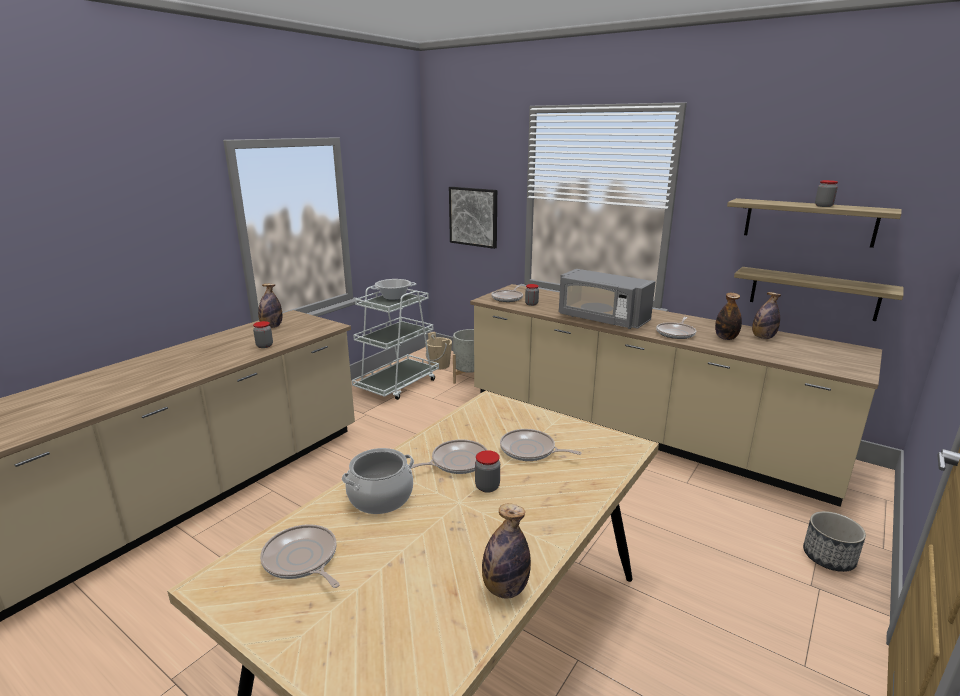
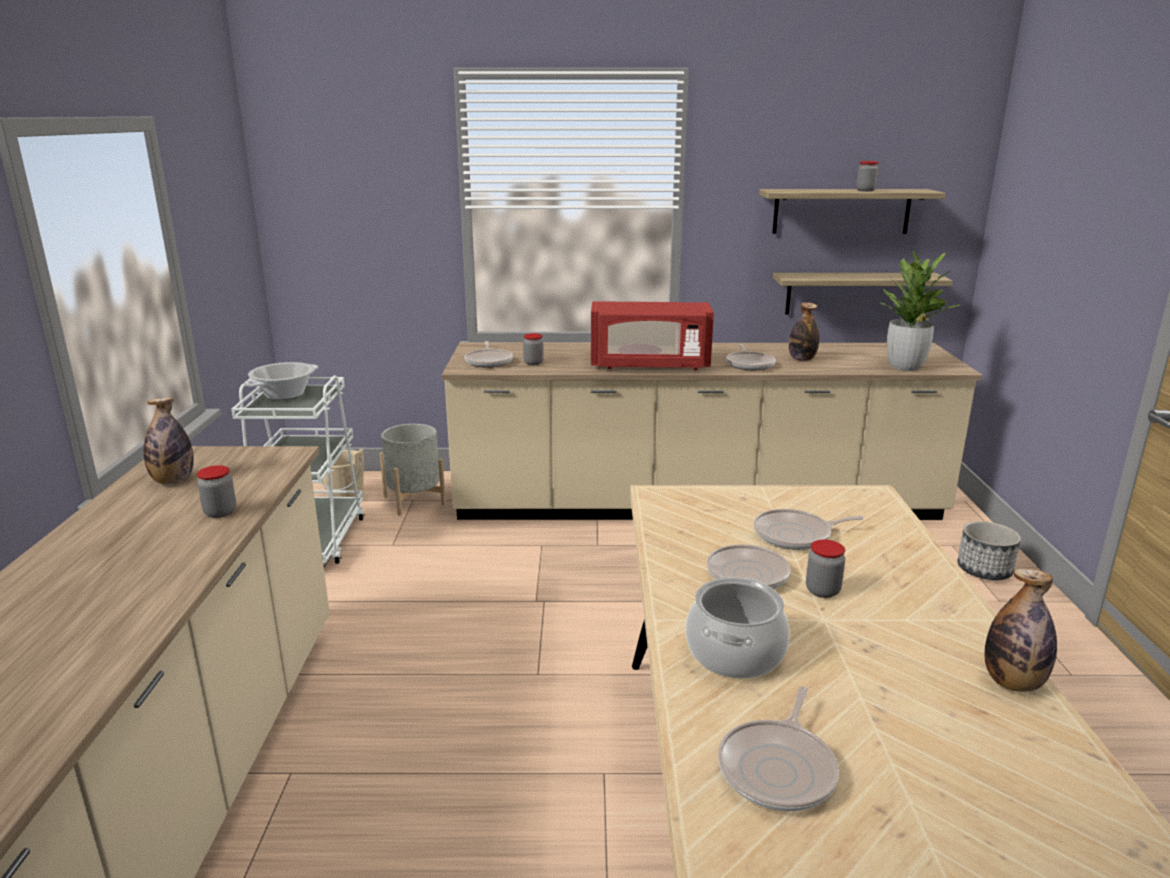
camera: 35 degrees left, 0 degrees up
frying pan [260,524,340,588] -> frying pan turned 75 degrees counterclockwise [718,686,839,812]
picture [449,187,497,249] -> none
grey microwave [559,269,655,329] -> red microwave [591,301,714,370]
bottle [752,292,781,339] -> none
none -> potted plant [875,250,960,371]

